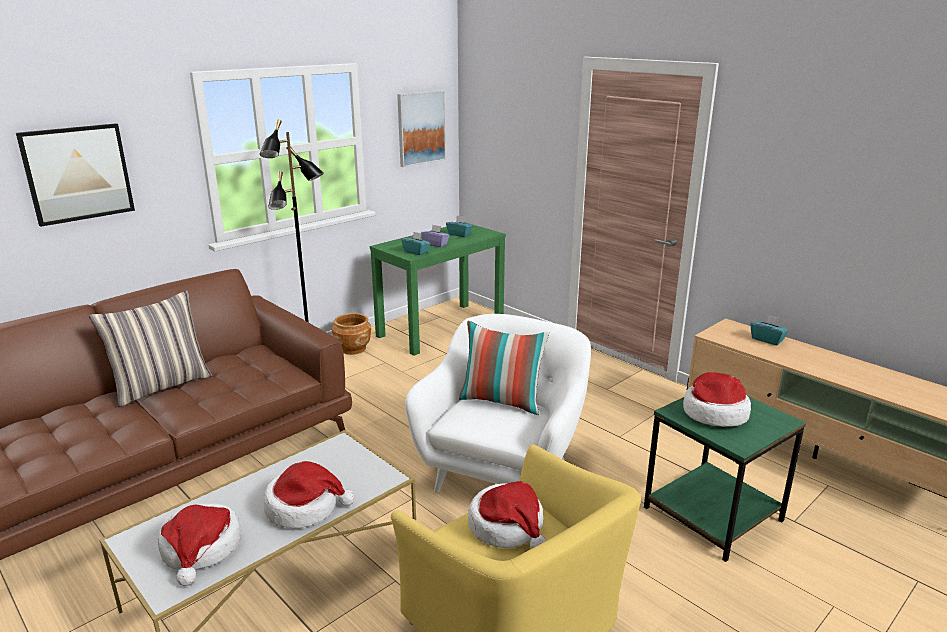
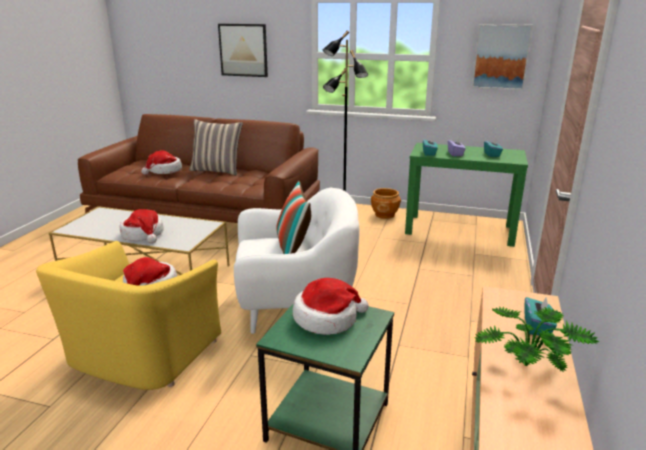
camera: 60 degrees right, 0 degrees up
hat [158,503,241,586] -> hat moved to [141,150,182,175]
none -> potted plant [475,307,599,372]

